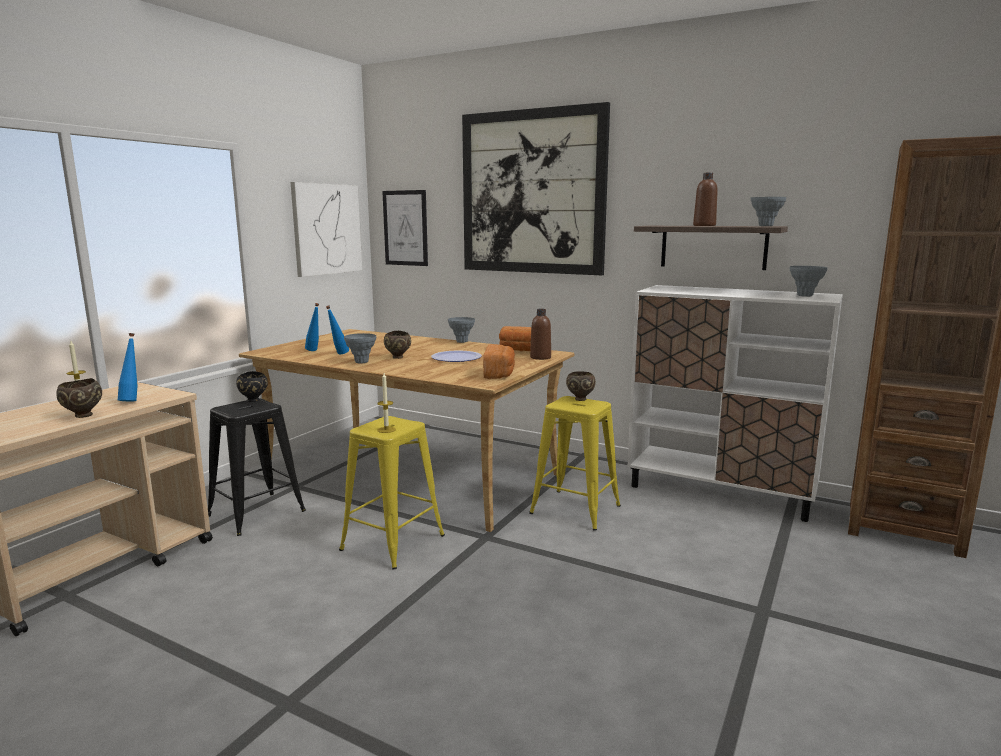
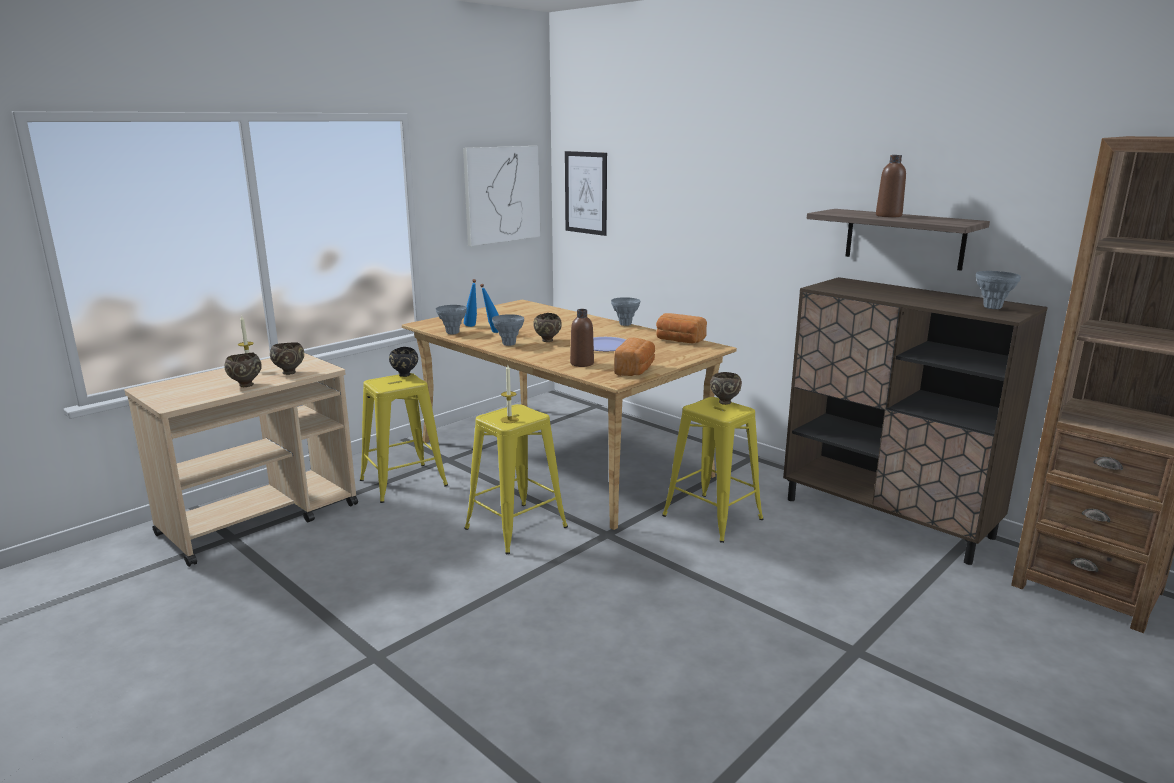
camera: 15 degrees right, 5 degrees up
blue bottle [118,333,137,401] -> brown bowl [270,342,304,375]
black stool [208,399,306,536] -> yellow stool [360,373,448,503]
picture [462,102,610,275] -> none
brown bottle [530,309,551,360] -> brown bottle moved to [570,309,594,367]
white cabinet [628,285,843,522] -> brown cabinet [783,277,1048,565]
grey vase [751,197,786,226] -> grey vase moved to [436,305,467,334]

